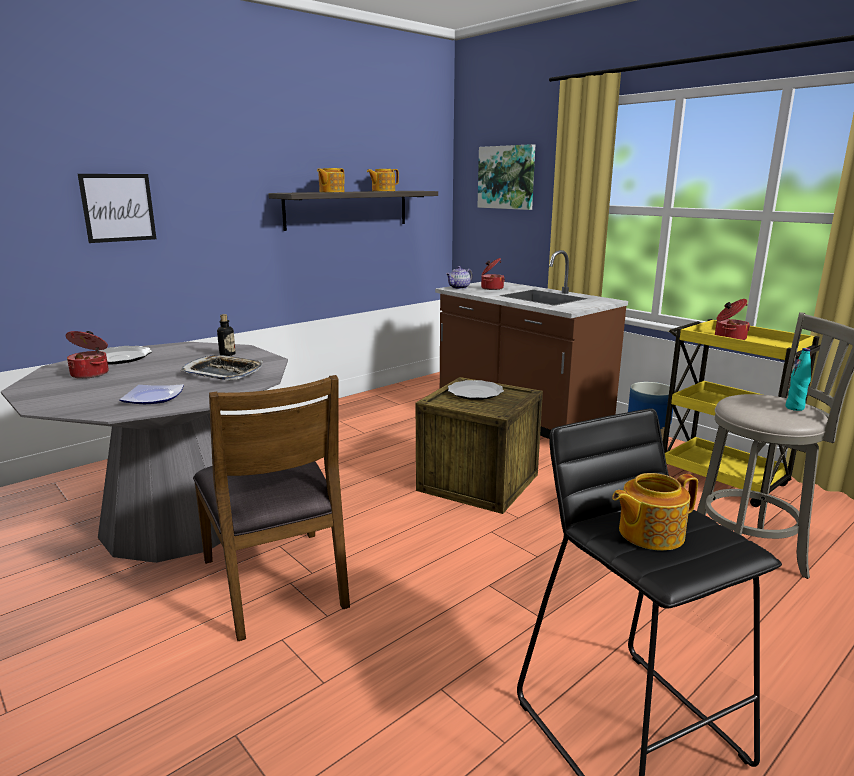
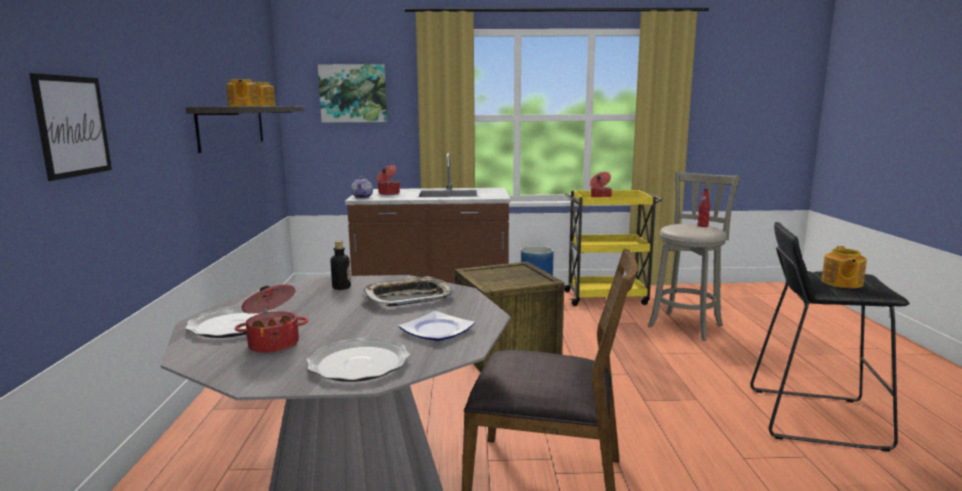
camera: 50 degrees left, 5 degrees down
plate [448,380,504,400] -> plate moved to [306,337,410,382]
turquoise bottle [786,348,811,411] -> red bottle [697,189,710,227]

